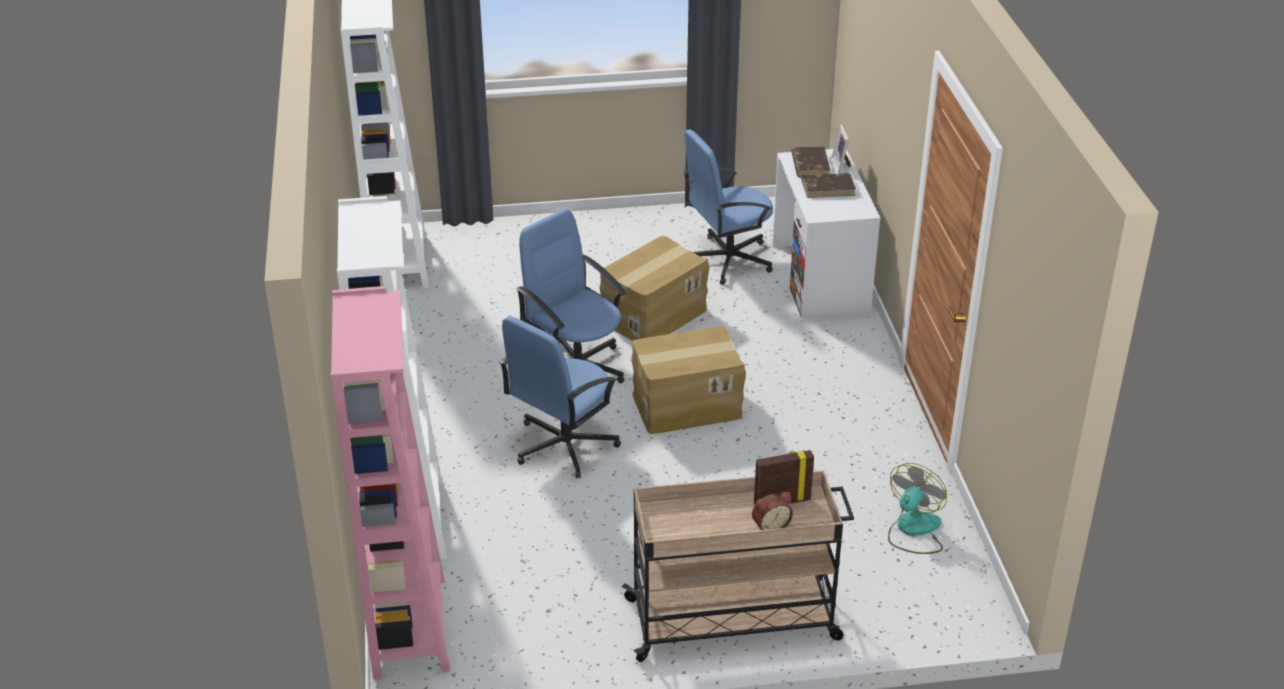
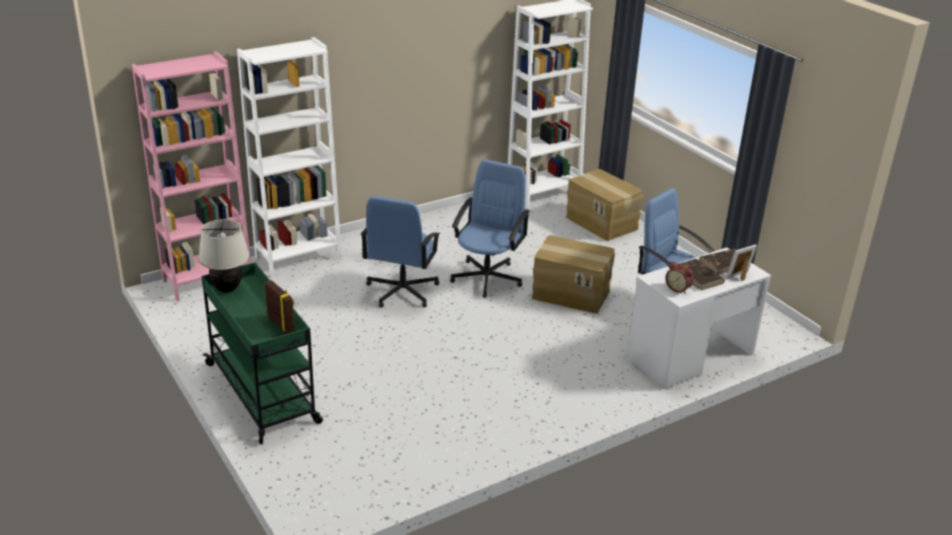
camera: 65 degrees right, 5 degrees down
blue office chair [499,316,621,478] -> blue office chair turned 90 degrees counterclockwise [361,196,440,308]
beige cart [622,470,854,662] -> green cart [202,262,323,444]
cardboard box [631,326,746,434] -> cardboard box moved to [566,169,644,241]
alarm clock [752,492,793,530] -> alarm clock moved to [665,262,693,294]
fan [888,463,947,554] -> none
none -> beige table lamp [198,219,250,293]

